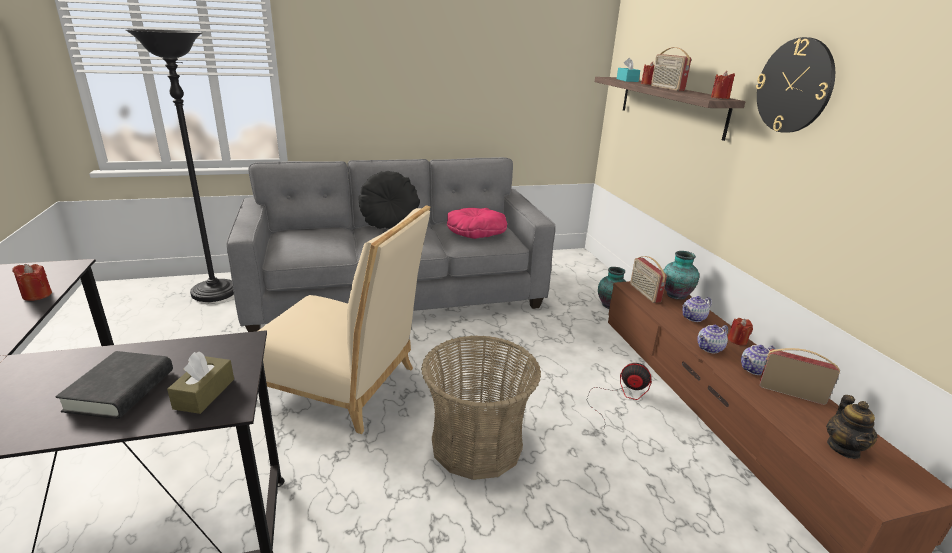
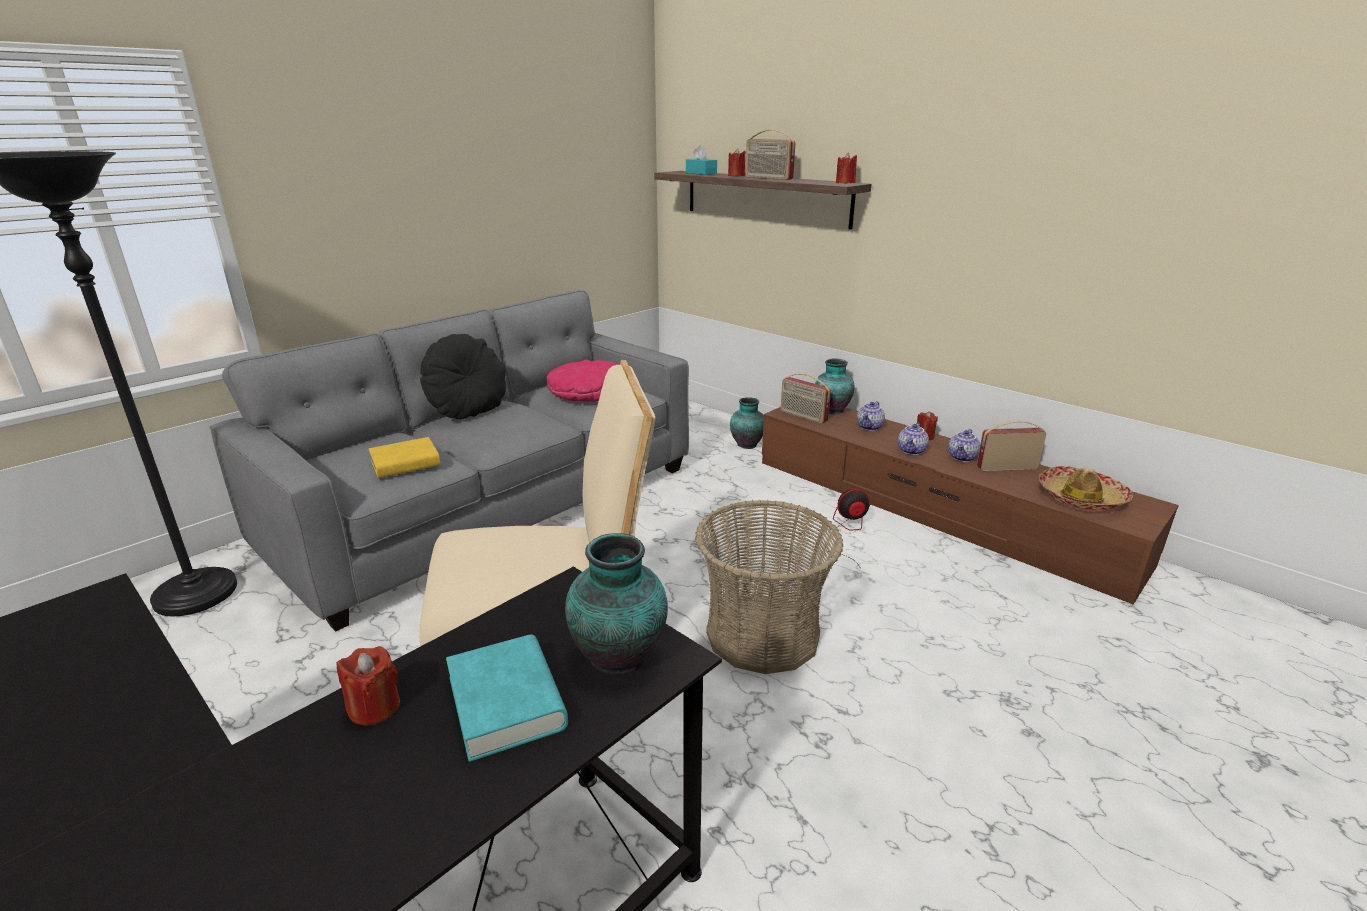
camera: 30 degrees left, 0 degrees up
red candle [12,264,52,301] -> red candle moved to [337,646,400,725]
black book [55,351,173,419] -> turquoise book [446,634,568,762]
brown tissue box [167,352,234,414] -> vase [565,533,668,675]
wall clock [756,37,835,133] -> none
teapot [826,395,878,459] -> hat [1039,466,1133,510]
none -> yellow book [369,437,440,478]

